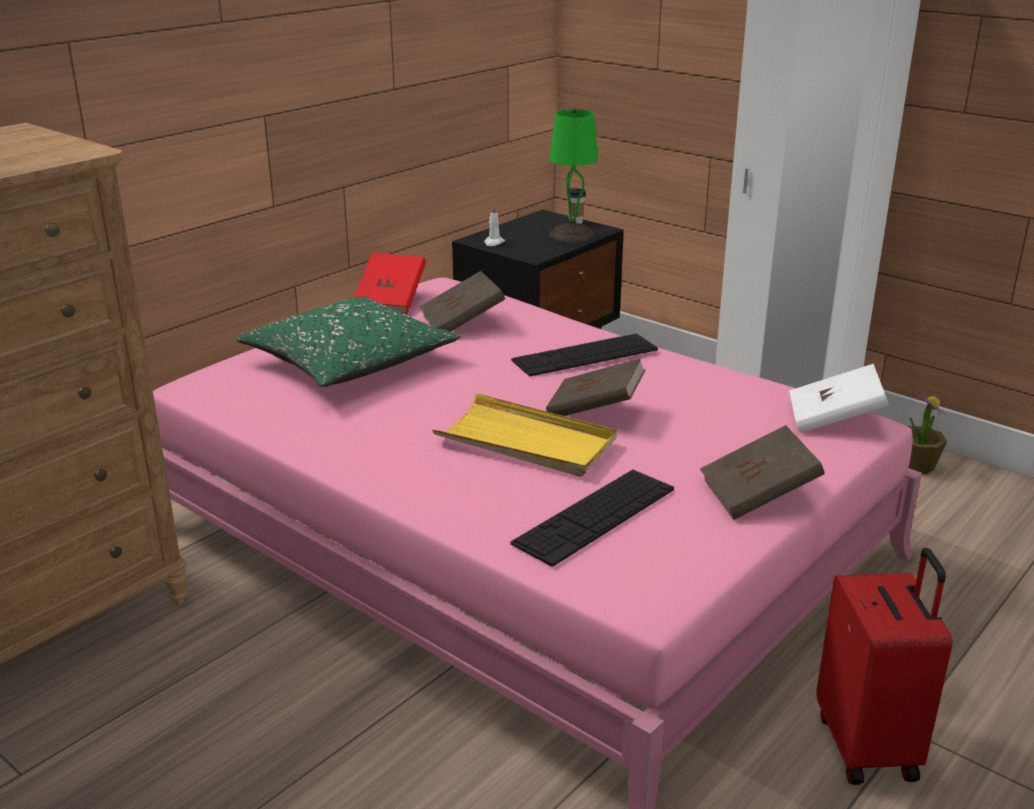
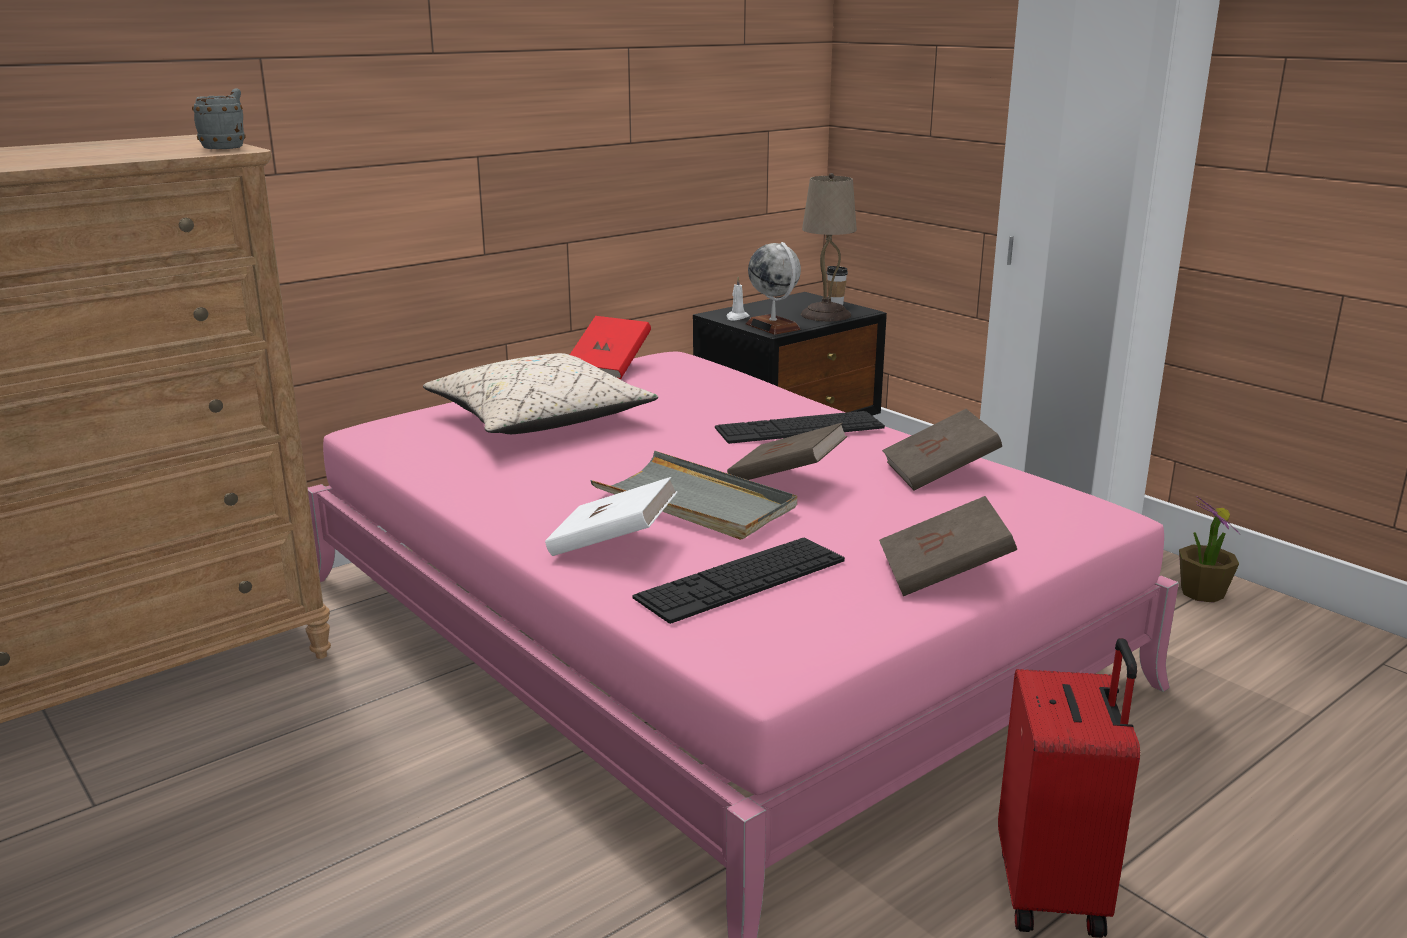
camera: 10 degrees right, 5 degrees down
green pillow [236,296,460,387] -> beige pillow [423,353,659,434]
brown book [419,271,505,332] -> brown book moved to [882,409,1002,491]
yellow tray [432,393,617,477] -> grey tray [590,451,797,540]
green table lamp [549,108,598,243] -> beige table lamp [801,173,857,321]
white book [789,364,889,433] -> white book moved to [545,477,678,556]
none -> grey mug [192,88,246,149]
none -> globe [746,242,801,335]

